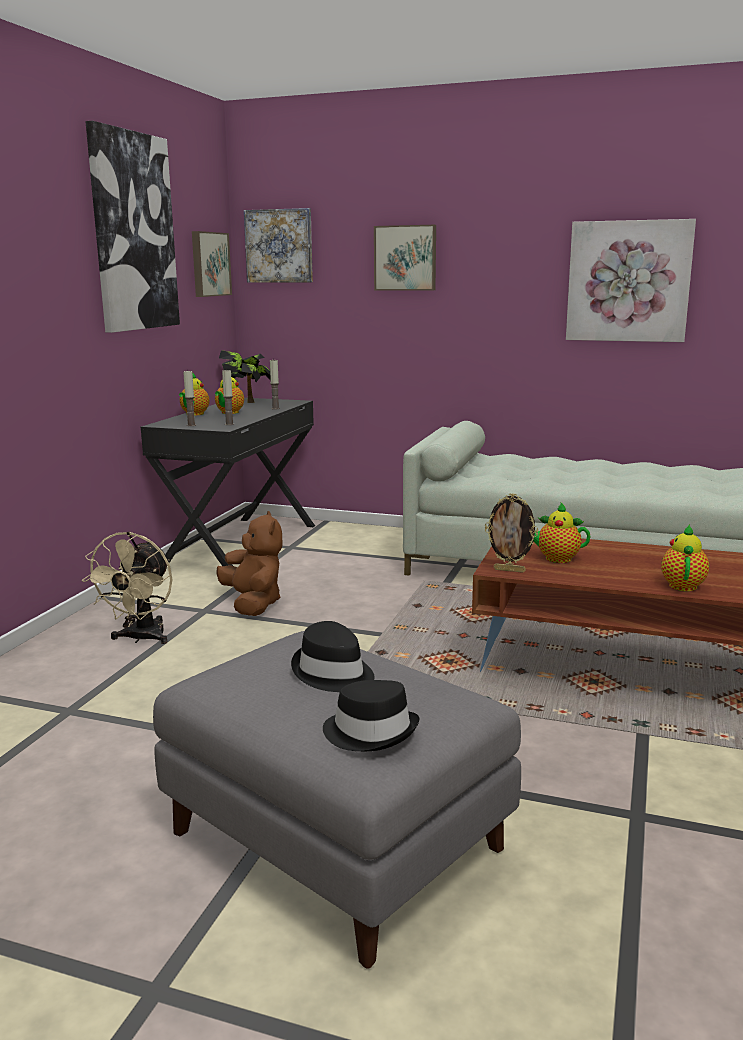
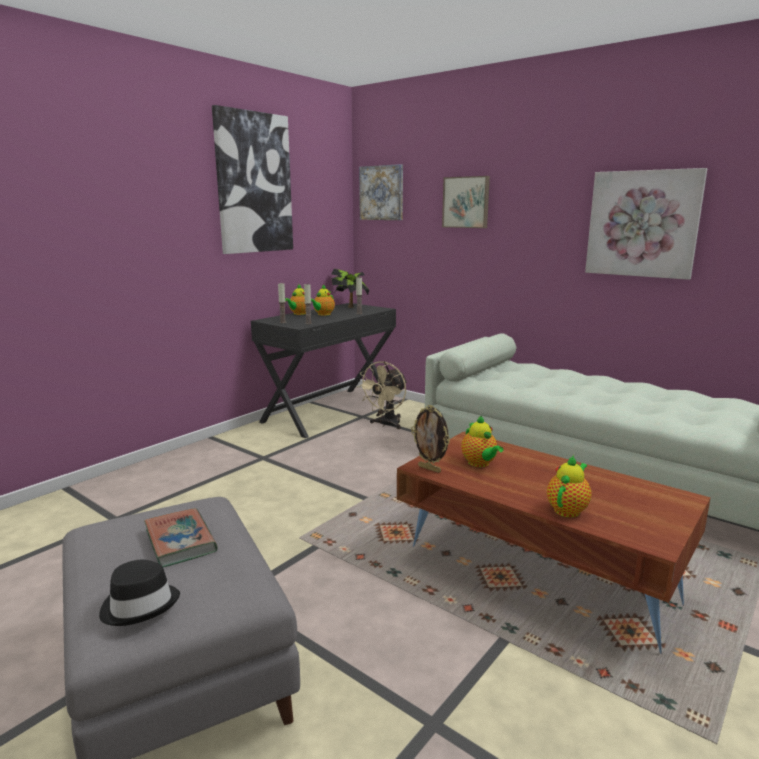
camera: 20 degrees right, 0 degrees up
beige fan [82,531,173,644] -> beige fan moved to [357,361,407,429]
picture [192,231,232,297] -> none
brown plush toy [216,511,283,616] -> none
black hat [291,621,375,692] -> book [144,508,218,567]
teapot [534,502,591,563] -> teapot turned 150 degrees counterclockwise [461,415,504,467]

